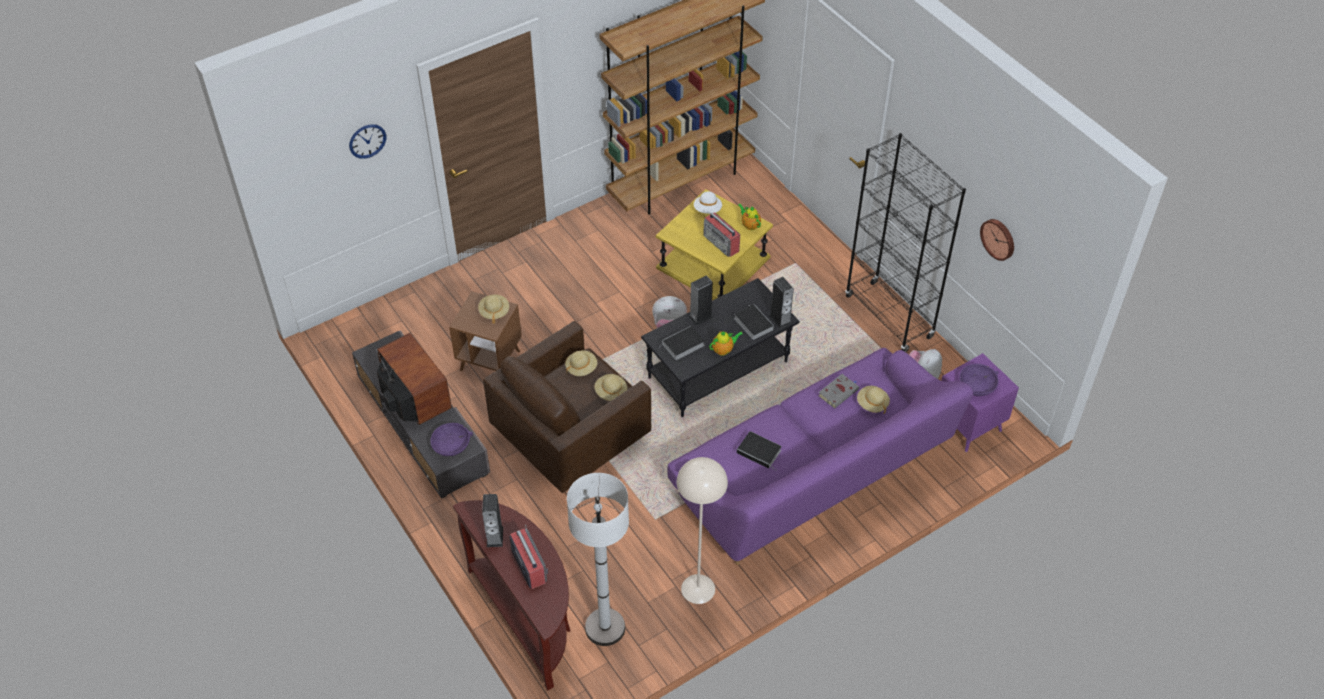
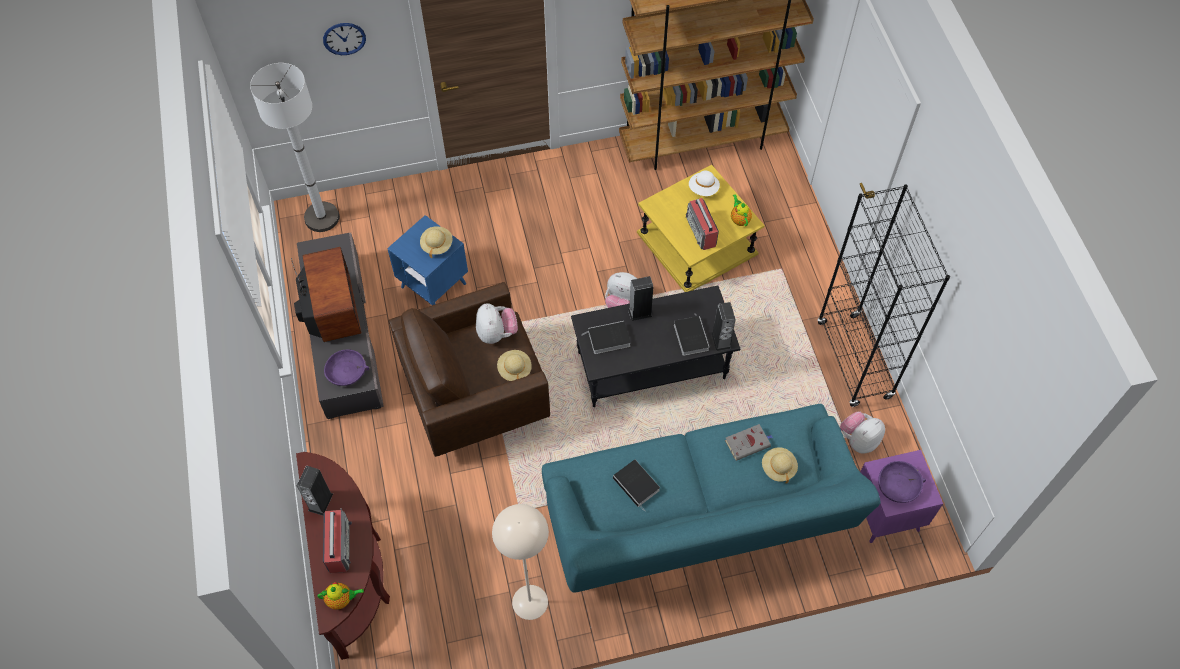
camera: 20 degrees right, 10 degrees up
brown side table [449,291,522,371] -> blue side table [387,215,468,305]
beige hat [565,350,597,376] -> plush toy [476,303,518,344]
white floor lamp [567,473,629,646] -> white floor lamp moved to [250,63,339,232]
purple sofa [667,348,973,565] -> turquoise sofa [542,404,881,593]
teapot [709,331,743,356] -> teapot moved to [317,582,364,610]
wall clock [980,219,1014,261] -> none

